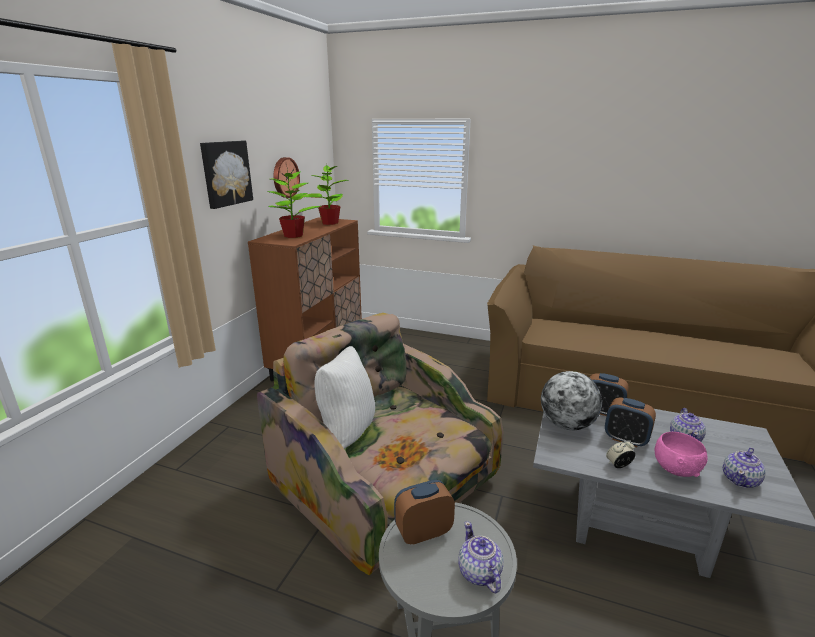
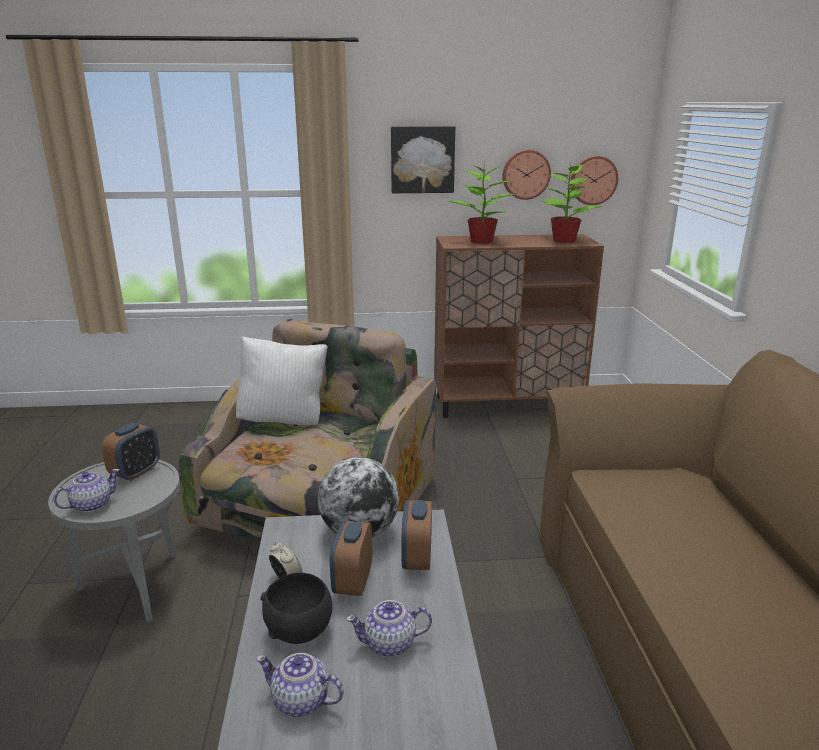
camera: 65 degrees right, 0 degrees up
alarm clock [394,480,455,545] -> alarm clock turned 75 degrees clockwise [102,423,160,481]
pink bowl [655,432,708,477] -> black bowl [260,573,332,644]
none -> wall clock [570,156,618,205]

